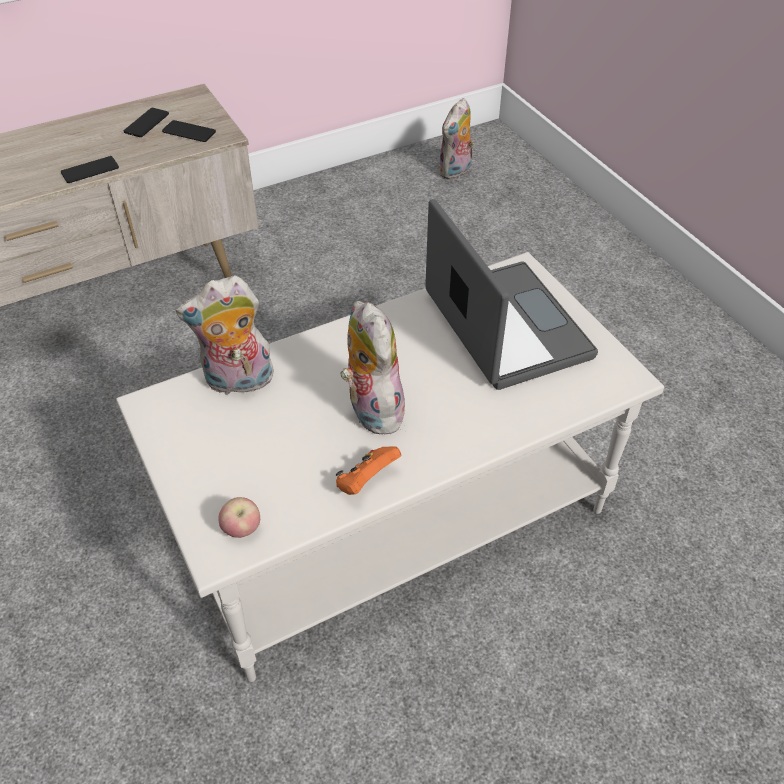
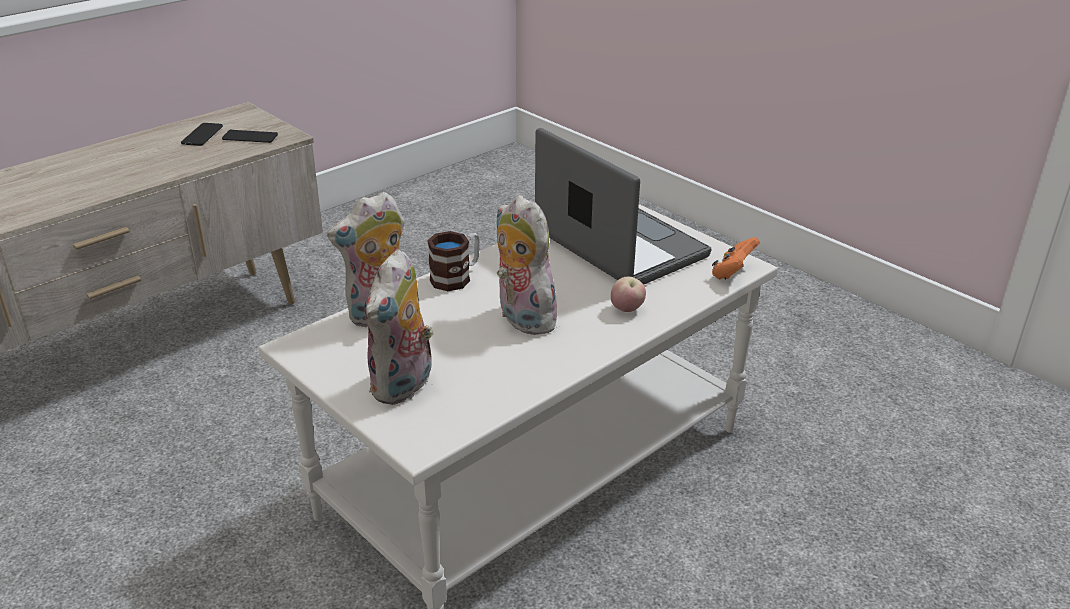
camera: 15 degrees left, 15 degrees down
phone [61,156,119,183] -> none
apple [218,497,260,538] -> apple moved to [611,277,646,312]
orange game controller [336,447,401,495] -> orange game controller moved to [712,237,760,280]
plush toy [438,98,475,180] -> plush toy moved to [364,249,434,405]
none -> mug [428,231,480,291]

